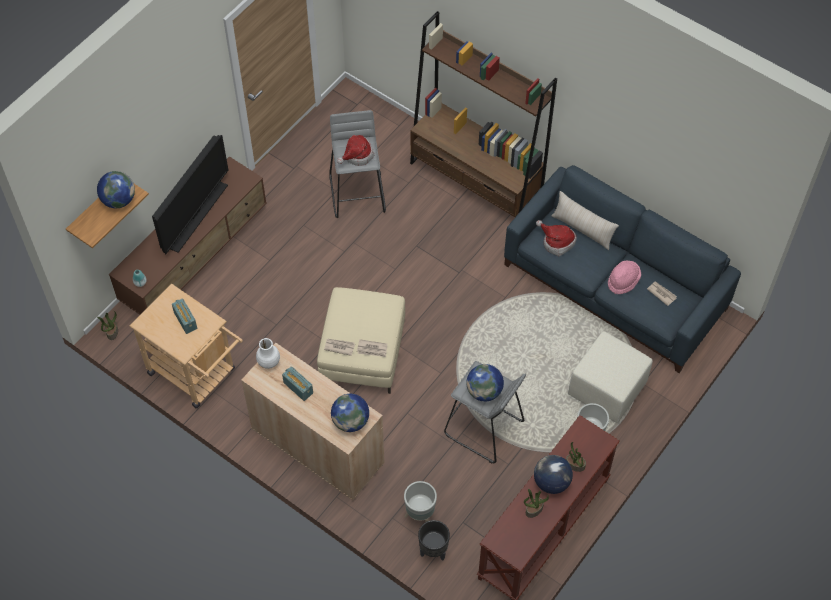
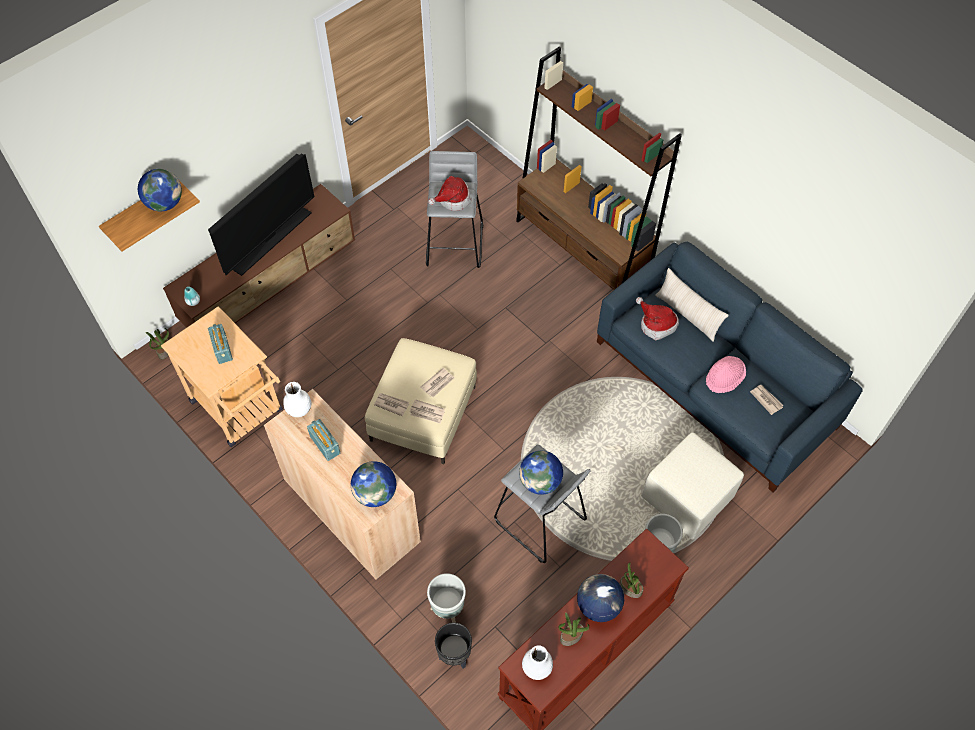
camera: 10 degrees right, 0 degrees up
none -> newspaper [420,368,454,398]
none -> white vase [522,645,553,680]

